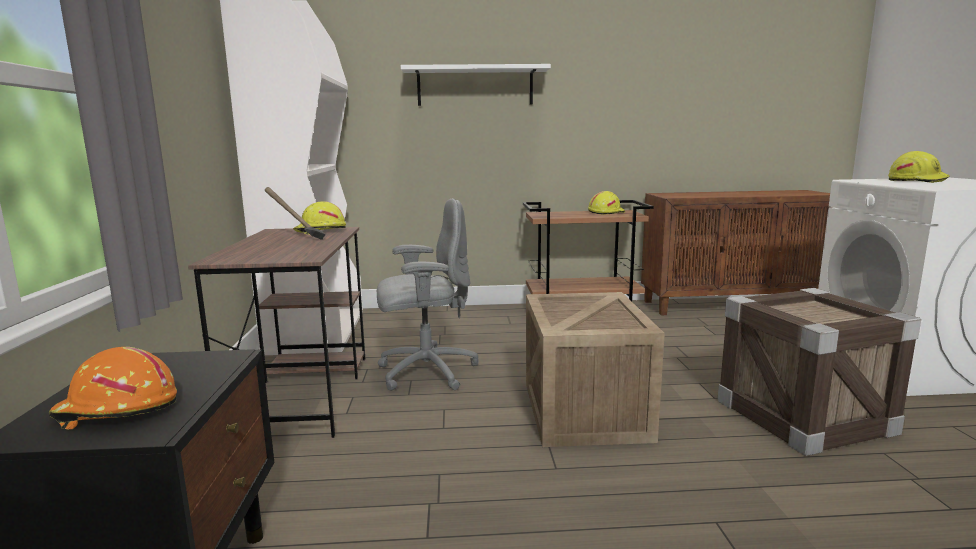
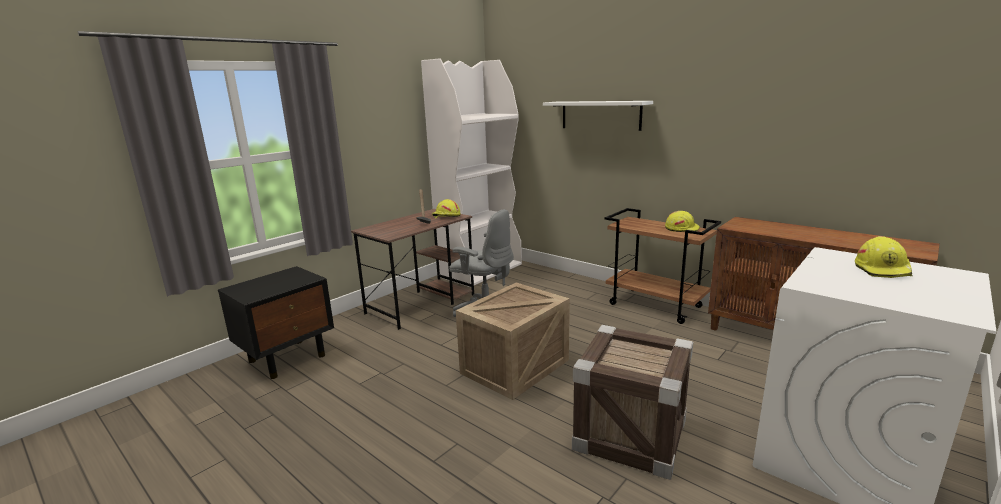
camera: 45 degrees right, 5 degrees up
orange hard hat [49,347,177,429] -> none

